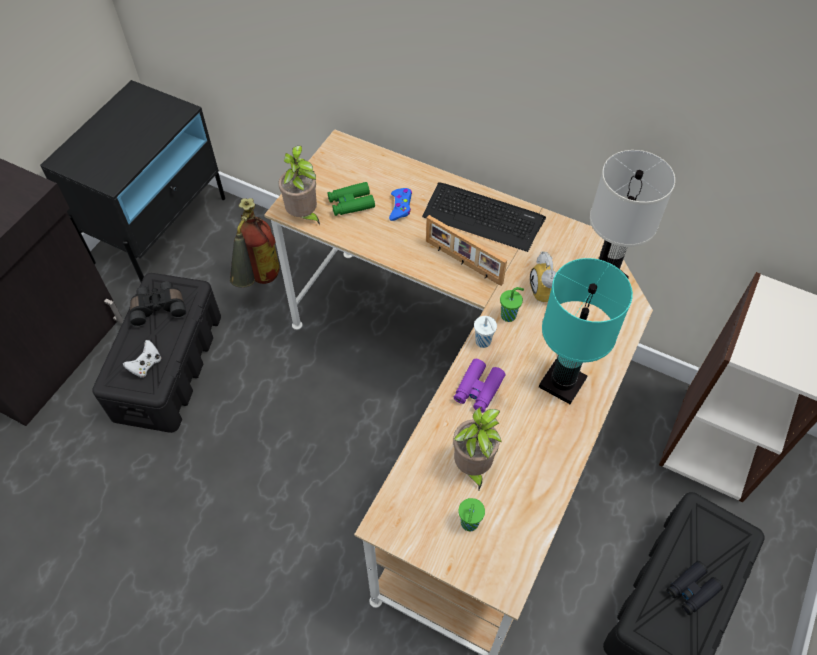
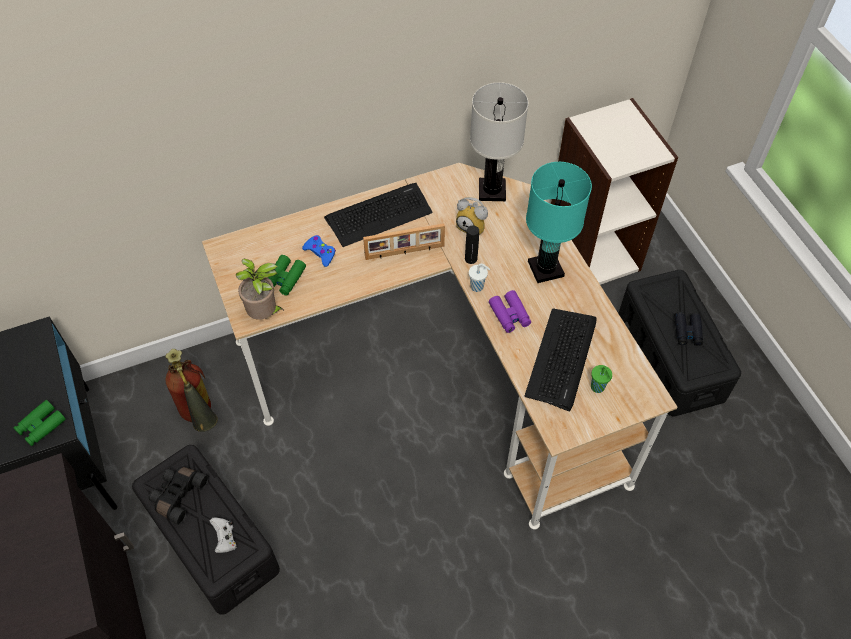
camera: 50 degrees left, 0 degrees up
potted plant [453,407,502,490] -> keyboard [525,308,597,411]
green cup [500,287,524,322] -> black bottle [465,225,479,264]
none -> green binoculars [14,400,66,446]

